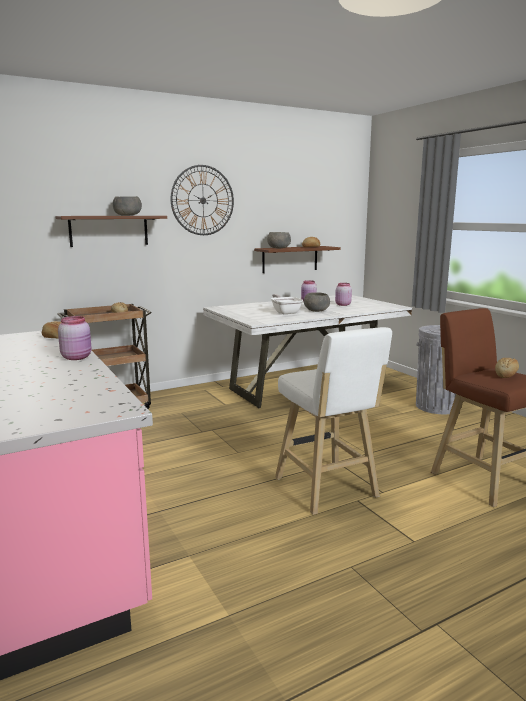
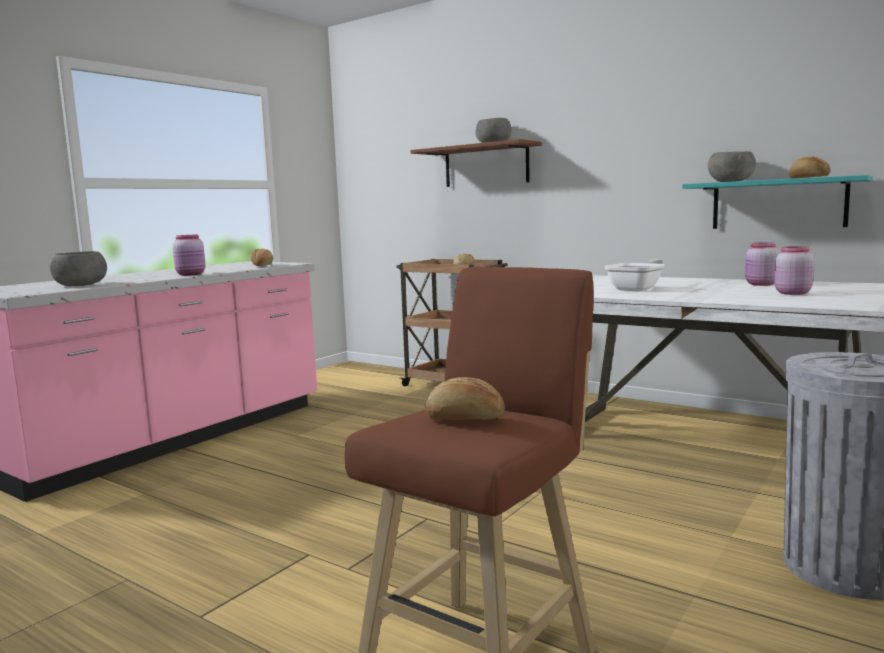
camera: 65 degrees right, 5 degrees down
wall clock [171,165,234,235] -> none
brown shelf [254,246,341,273] -> turquoise shelf [682,175,873,229]
white stool [275,327,392,515] -> none
grey bowl [304,292,330,312] -> grey bowl moved to [50,251,107,286]

